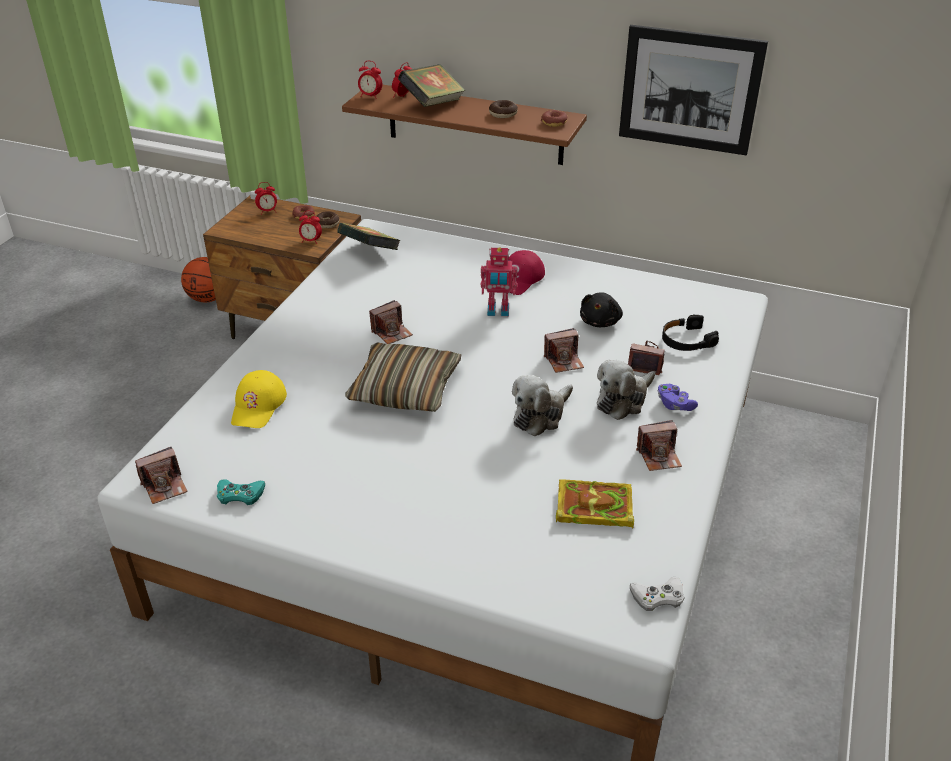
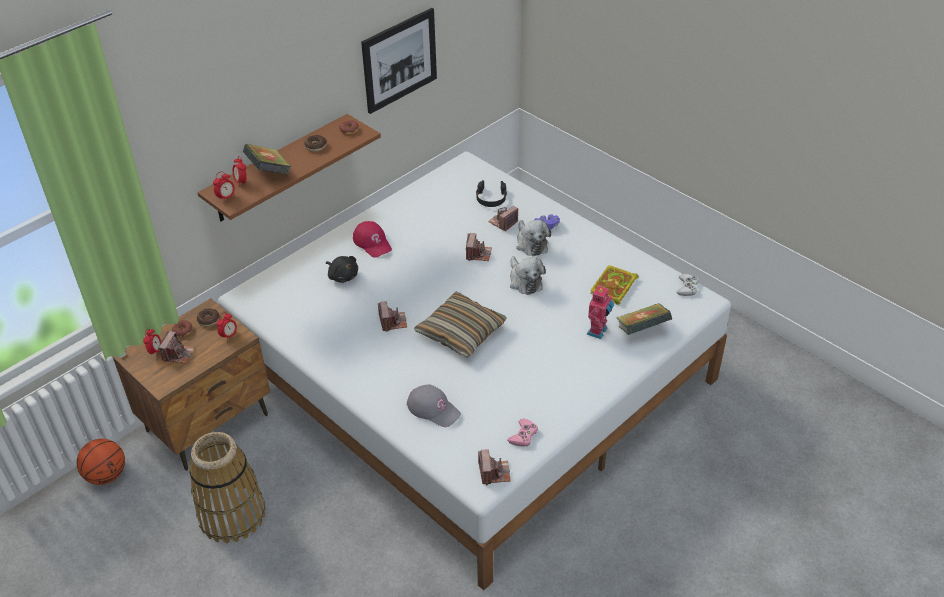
camera: 65 degrees left, 5 degrees up
turquoise game controller [217,479,265,505] -> pink game controller [507,419,538,447]
yellow cap [231,370,287,428] -> grey cap [407,384,461,427]
book [337,223,401,250] -> book moved to [616,303,672,335]
toy robot [480,247,517,316] -> toy robot moved to [587,285,614,339]
black plush toy [580,292,623,327] -> black plush toy moved to [326,256,358,283]
camera [636,420,682,471] -> camera moved to [158,331,195,364]
none -> basket [189,432,266,543]

